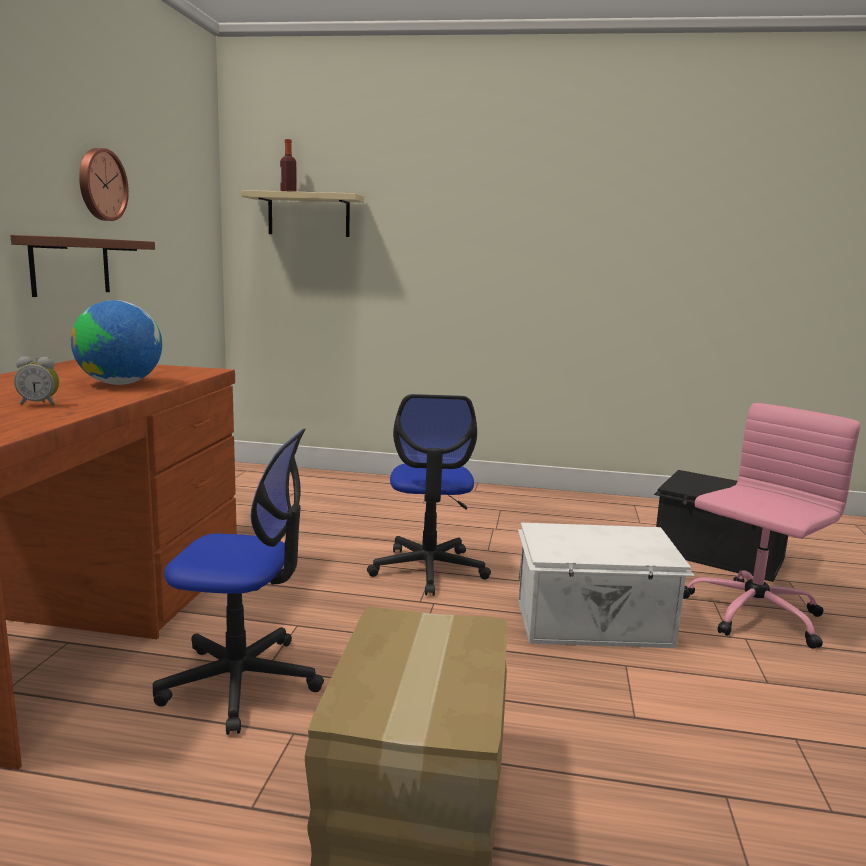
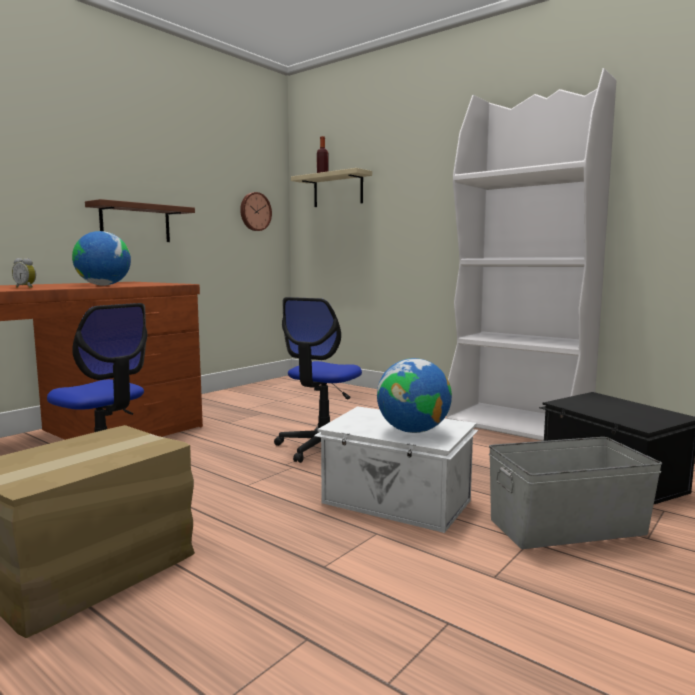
camera: 30 degrees right, 5 degrees down
wall clock [79,148,129,221] -> wall clock moved to [240,192,272,231]
pink office chair [683,403,860,649] -> grey storage box [489,437,662,549]
none -> globe [377,358,452,433]
none -> white bookcase [446,68,616,441]

